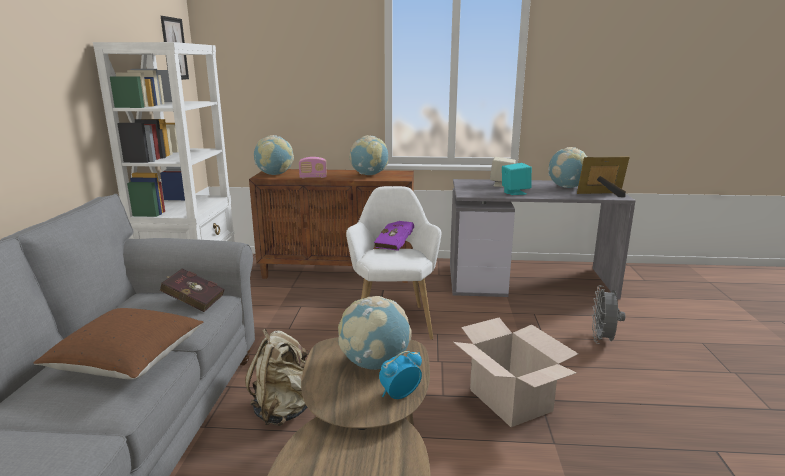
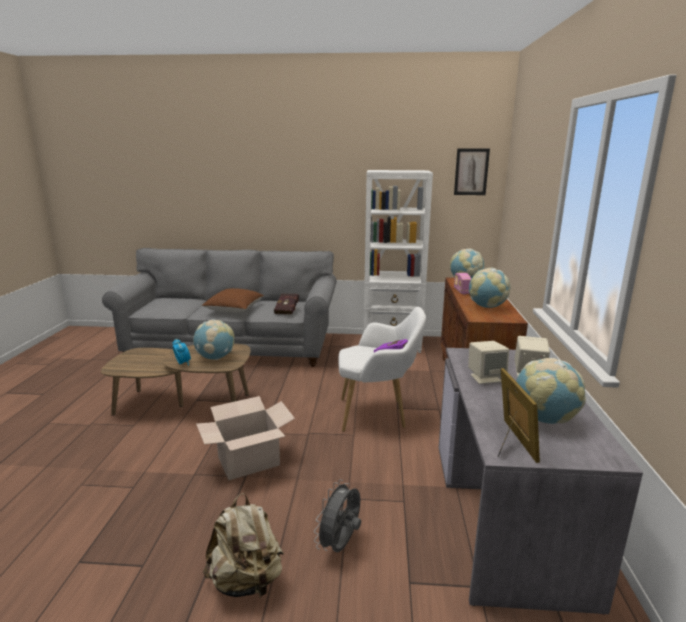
camera: 90 degrees right, 0 degrees up
beige backpack [245,328,309,426] -> beige backpack moved to [203,493,284,597]
turquoise speaker [502,163,532,195] -> beige speaker [468,341,509,384]
grey fan [592,285,625,344] -> grey fan turned 75 degrees counterclockwise [314,479,361,552]

